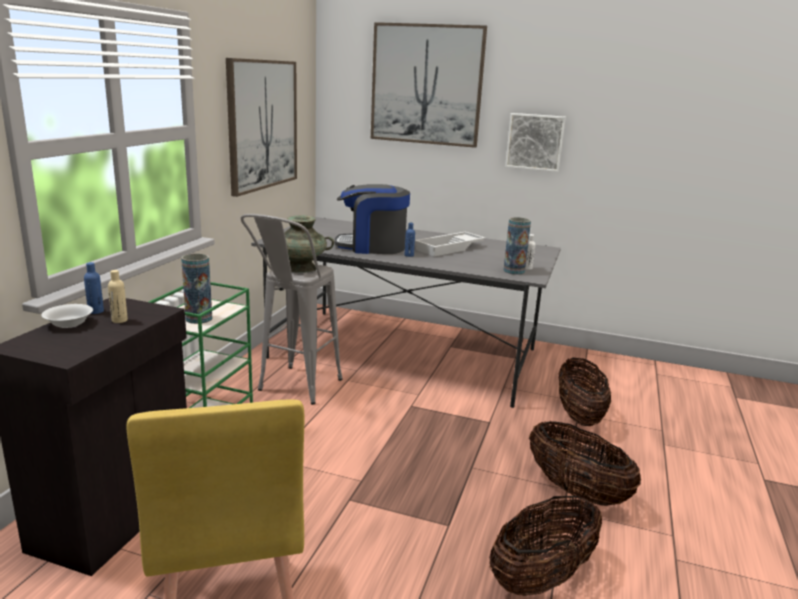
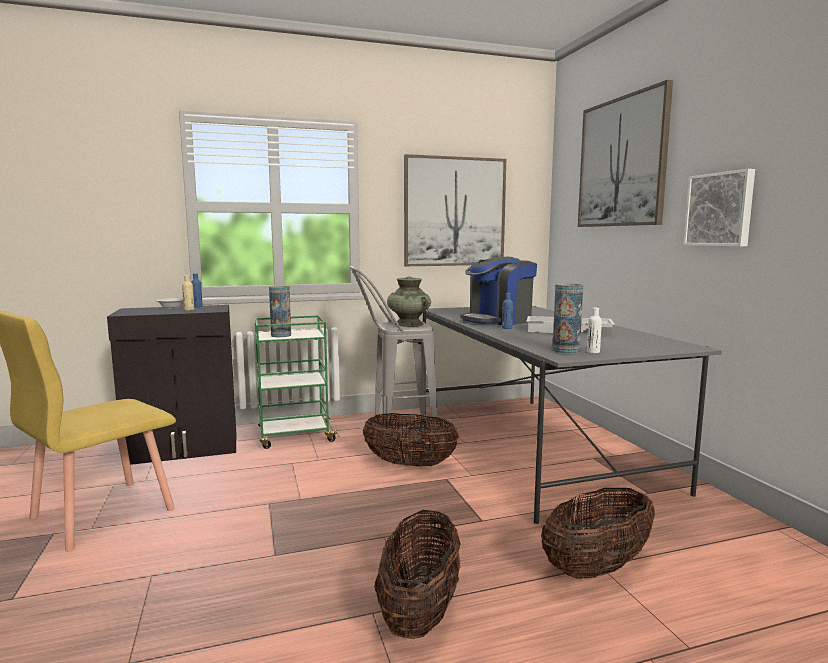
camera: 55 degrees right, 10 degrees down
coffee machine [335,184,410,254] -> coffee machine turned 90 degrees counterclockwise [460,257,537,325]
basket [489,496,602,596] -> basket moved to [363,413,459,466]

